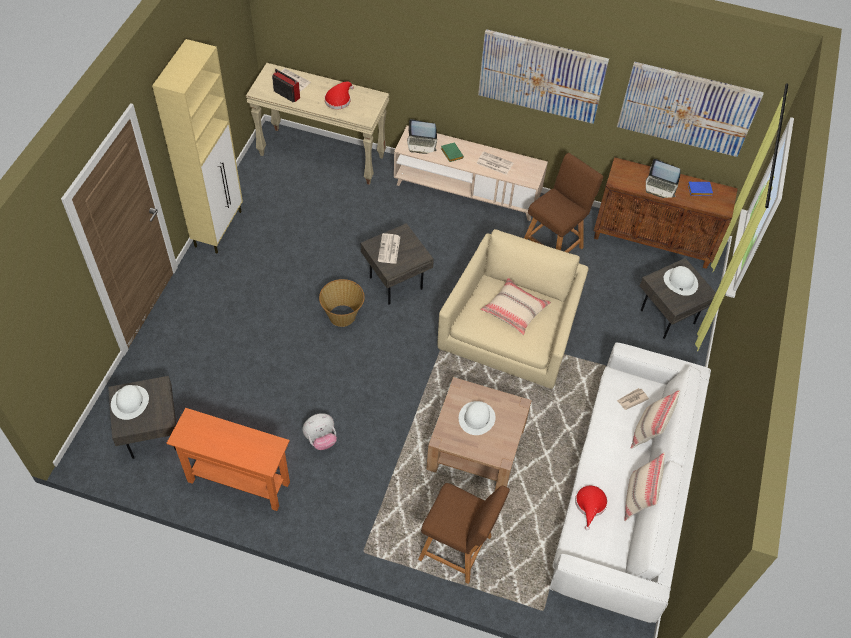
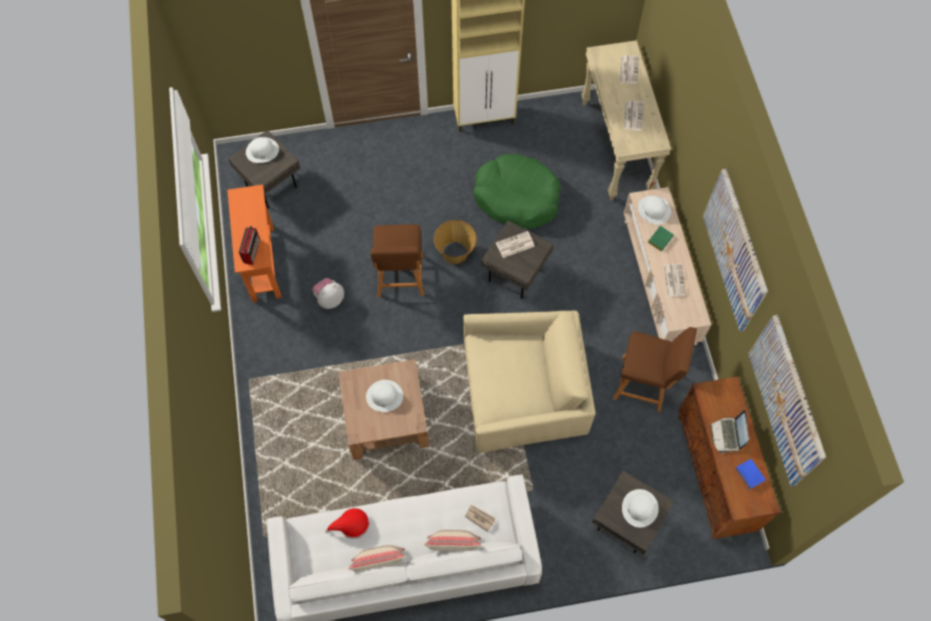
camera: 65 degrees right, 10 degrees up
radio [272,69,300,103] -> radio moved to [239,226,260,265]
plush toy [303,413,337,450] -> plush toy turned 105 degrees clockwise [312,278,344,309]
red hat [325,81,354,109] -> newspaper [624,101,643,131]
laptop [407,119,437,154] -> white hat [638,195,671,225]
brown stool [418,483,510,584] -> brown stool moved to [371,224,424,297]
beige pillow [481,278,551,335] -> none
none -> green dog bed [473,154,561,228]

